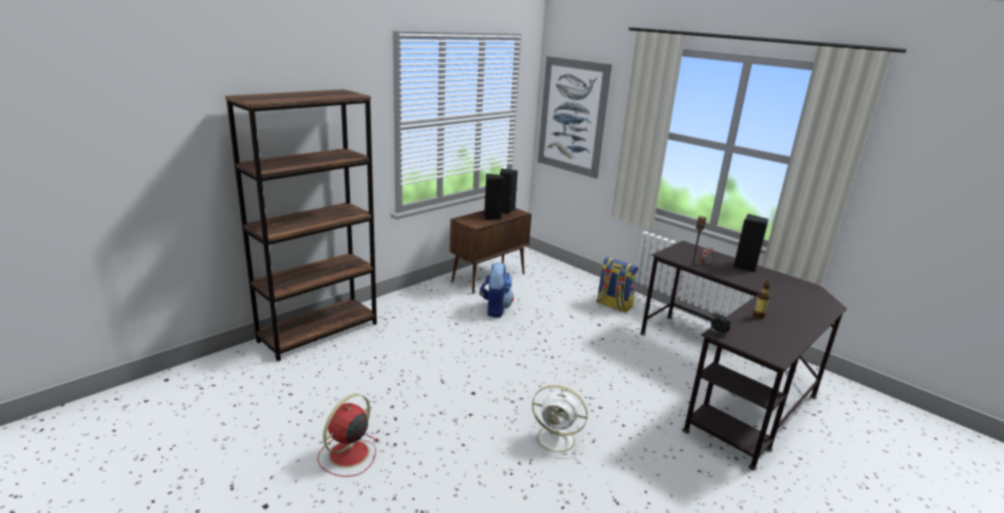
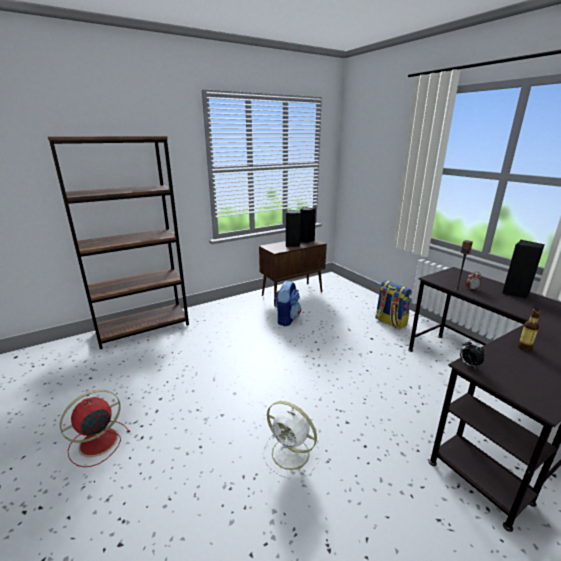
camera: 15 degrees right, 0 degrees up
picture [538,56,612,179] -> none

